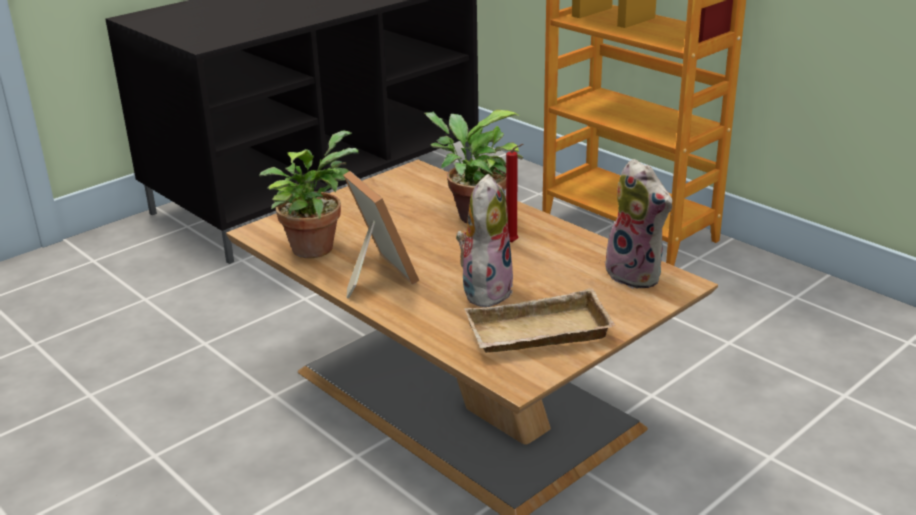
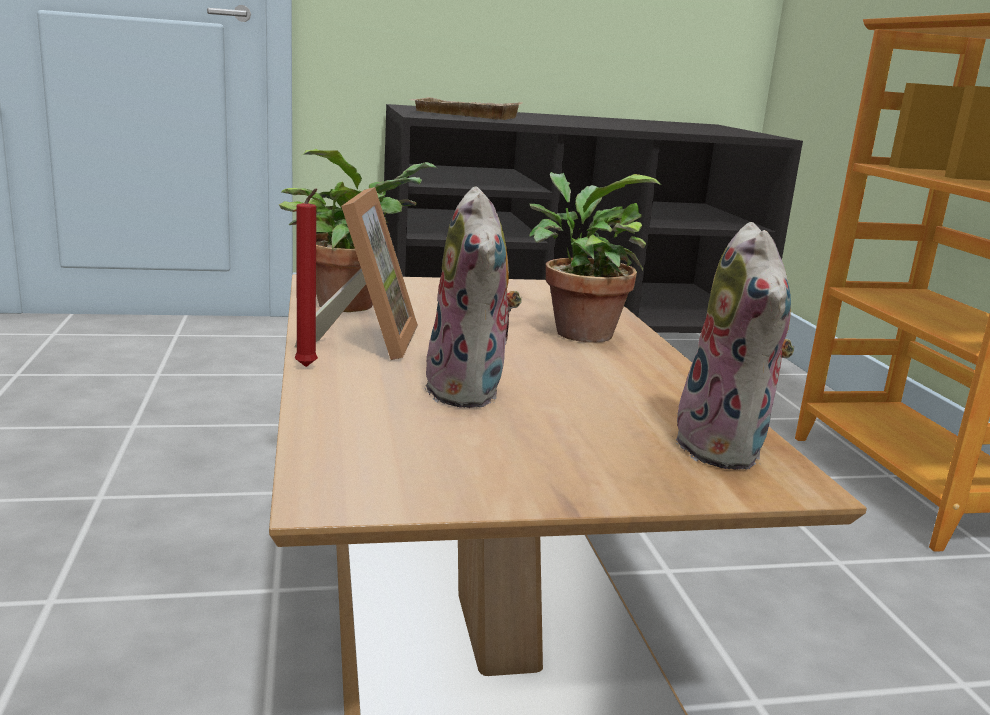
camera: 30 degrees right, 10 degrees down
plush toy [456,174,513,307] -> plush toy turned 120 degrees clockwise [422,186,522,408]
beige tray [464,288,616,353] -> beige tray moved to [411,97,524,120]
red candle [506,144,523,243] -> red candle moved to [295,188,318,367]

